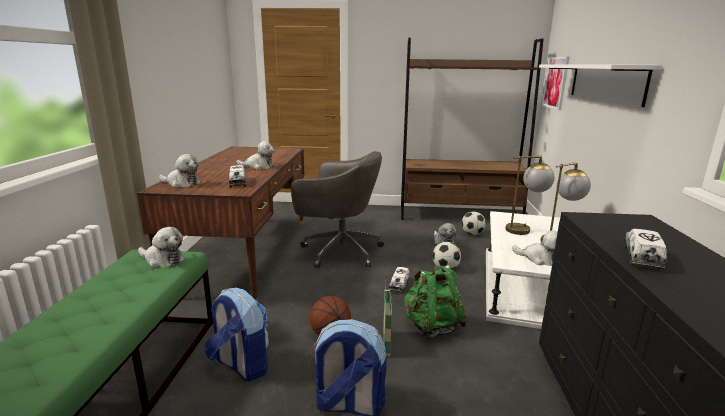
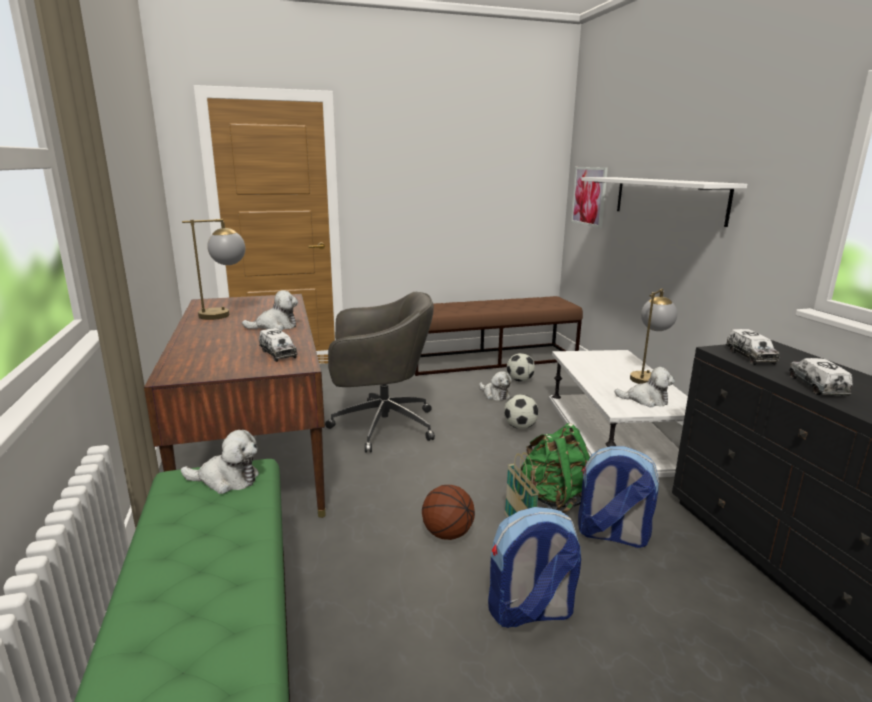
camera: 20 degrees left, 0 degrees up
plush toy [159,154,201,188] -> none
backpack [204,288,269,382] -> backpack moved to [578,446,659,548]
toy truck [389,267,410,293] -> toy truck moved to [726,329,780,365]
brown bookcase [401,38,544,220] -> brown bench [415,296,583,376]
table lamp [505,156,555,235] -> table lamp moved to [182,219,245,320]

